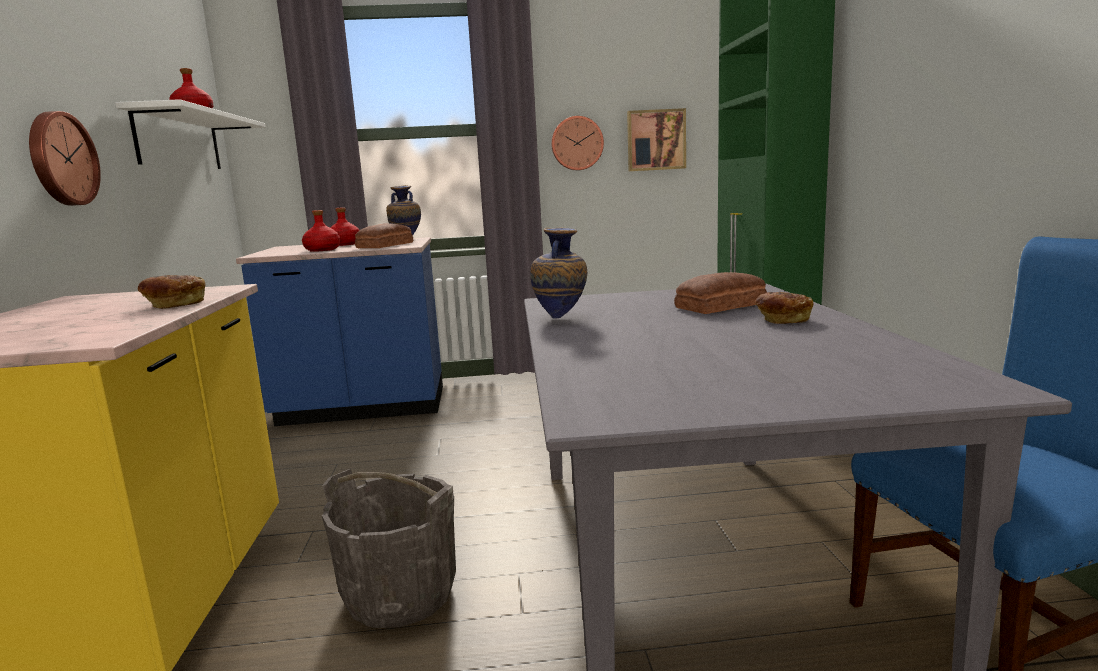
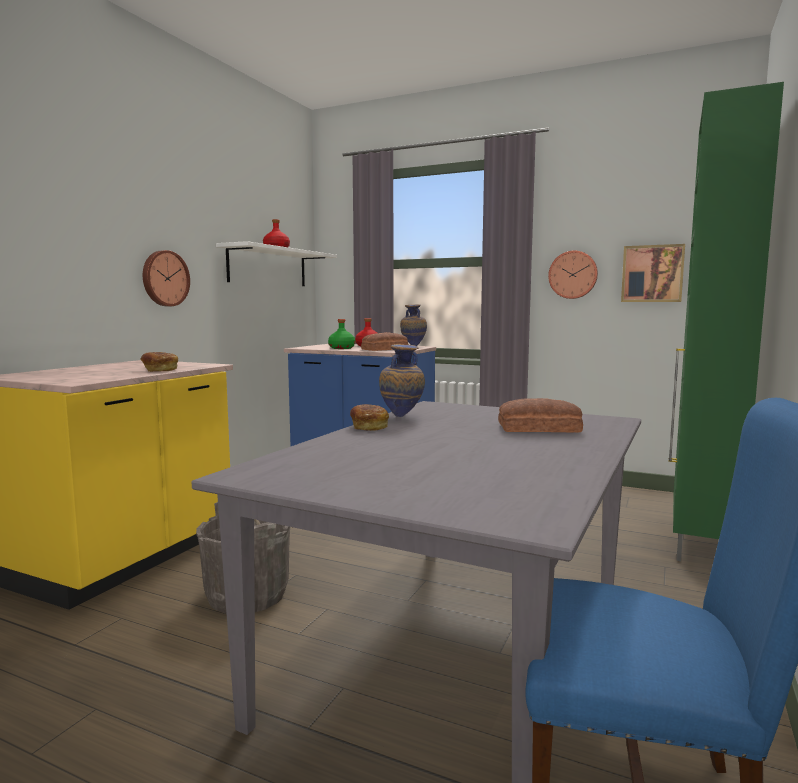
camera: 30 degrees right, 5 degrees down
red bottle [302,210,341,252] -> green bottle [328,319,355,349]
bread [755,292,813,324] -> bread moved to [350,404,389,431]

